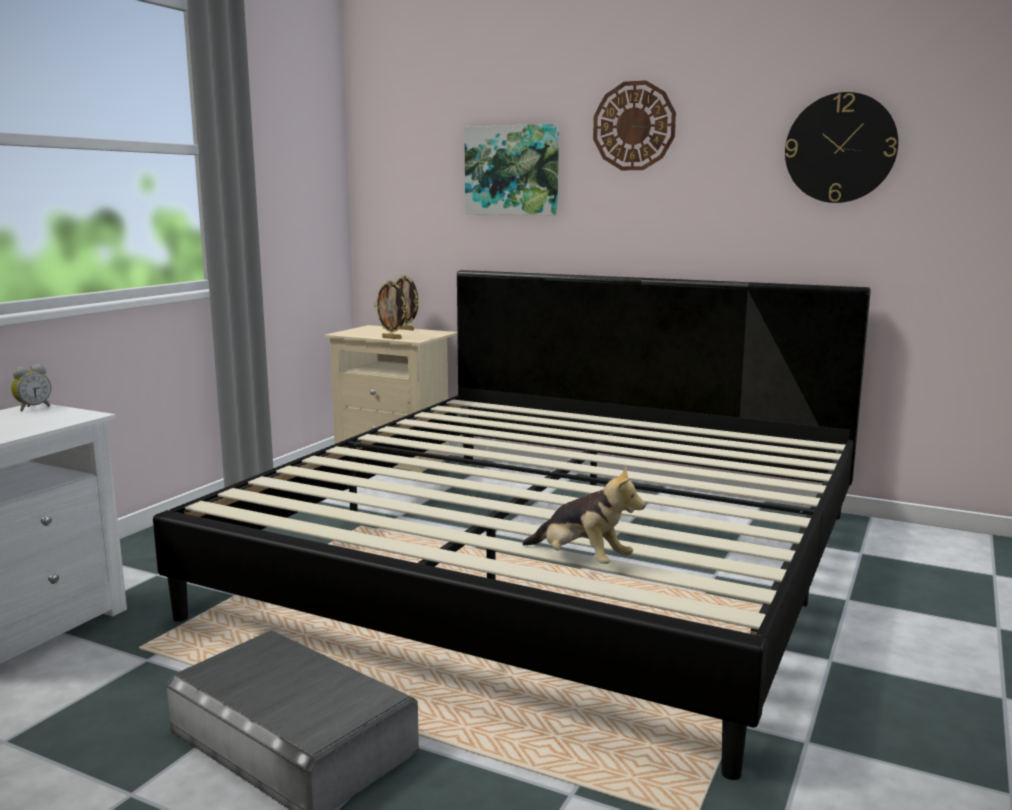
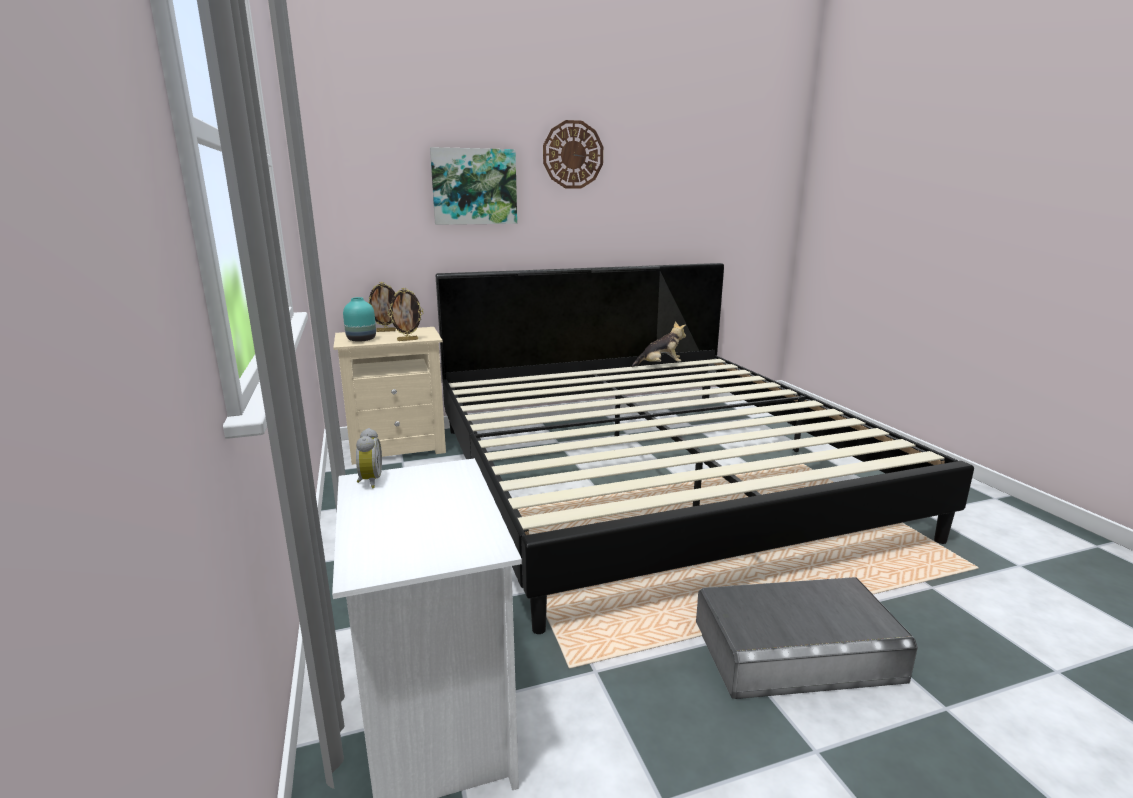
camera: 45 degrees left, 5 degrees up
plush toy [522,466,646,564] -> plush toy moved to [631,322,686,367]
wall clock [785,92,898,203] -> none
none -> turquoise vase [343,297,376,342]

